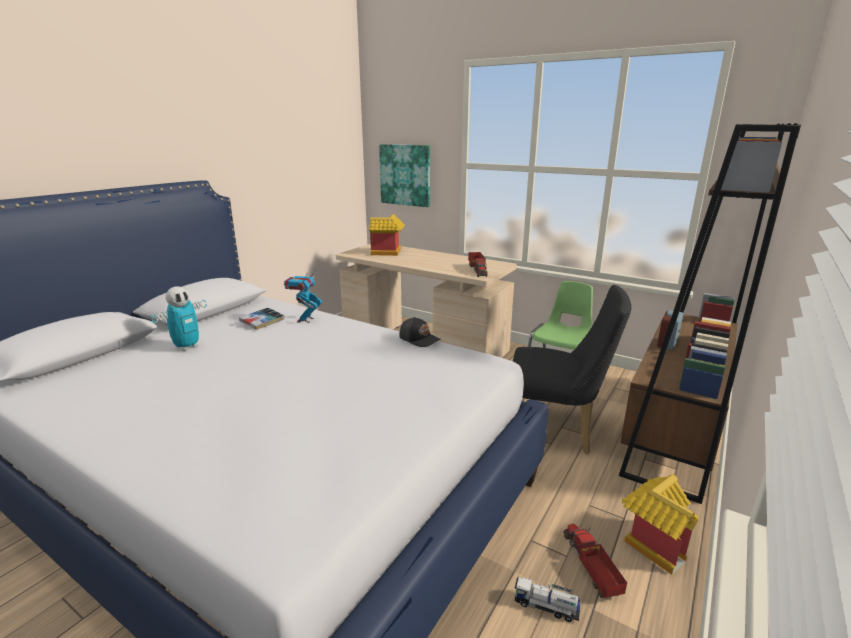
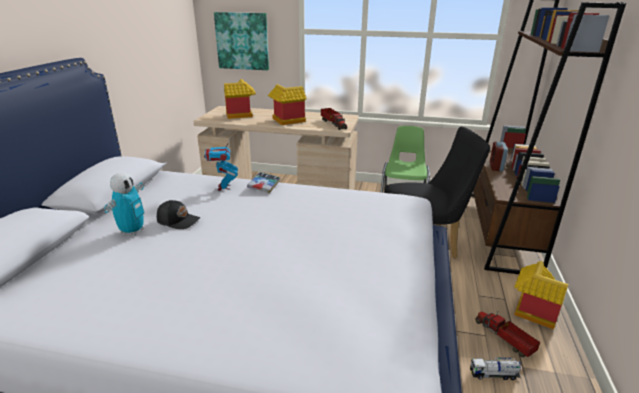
camera: 20 degrees left, 5 degrees up
book [239,308,285,330] -> book moved to [247,172,281,193]
black cap [399,317,441,347] -> black cap moved to [157,200,200,229]
none -> toy house [268,84,307,125]

